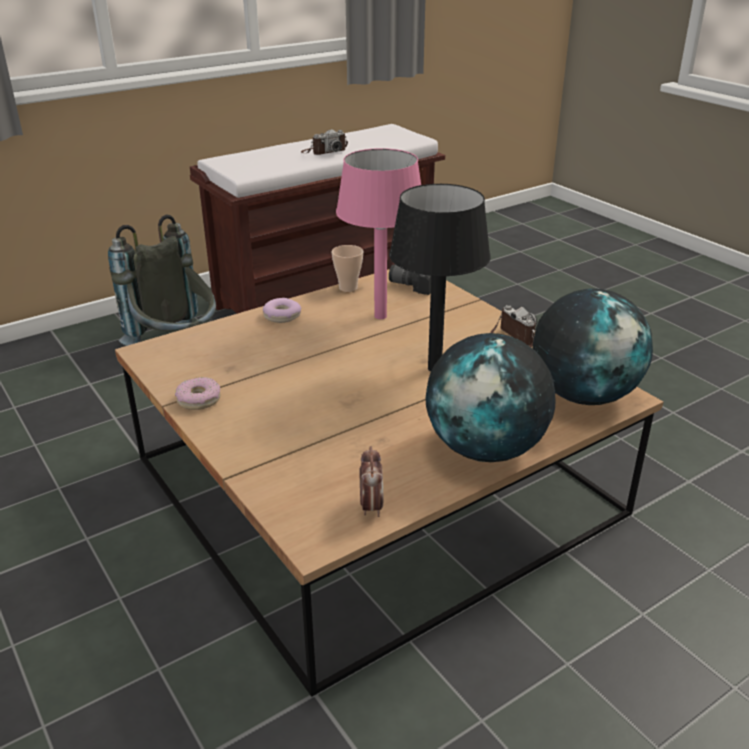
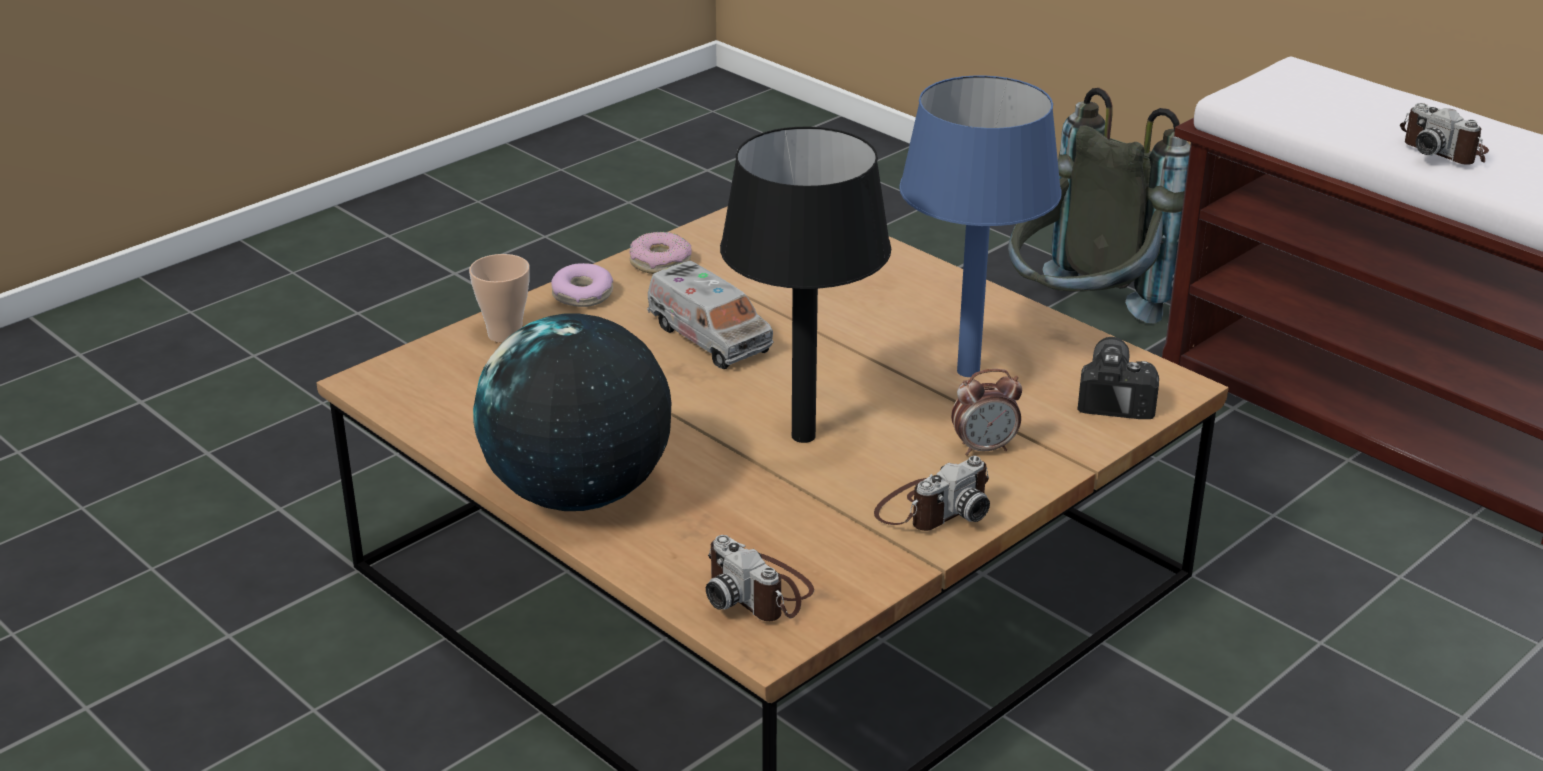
camera: 80 degrees right, 0 degrees up
donut [263,298,301,323] -> donut moved to [551,263,613,307]
cup [332,245,363,292] -> cup moved to [469,254,530,343]
pink table lamp [336,148,421,319] -> blue table lamp [899,76,1062,377]
alarm clock [360,446,383,517] -> alarm clock moved to [951,369,1022,456]
globe [533,288,653,405] -> camera [706,535,814,621]
none -> toy truck [647,261,774,369]

